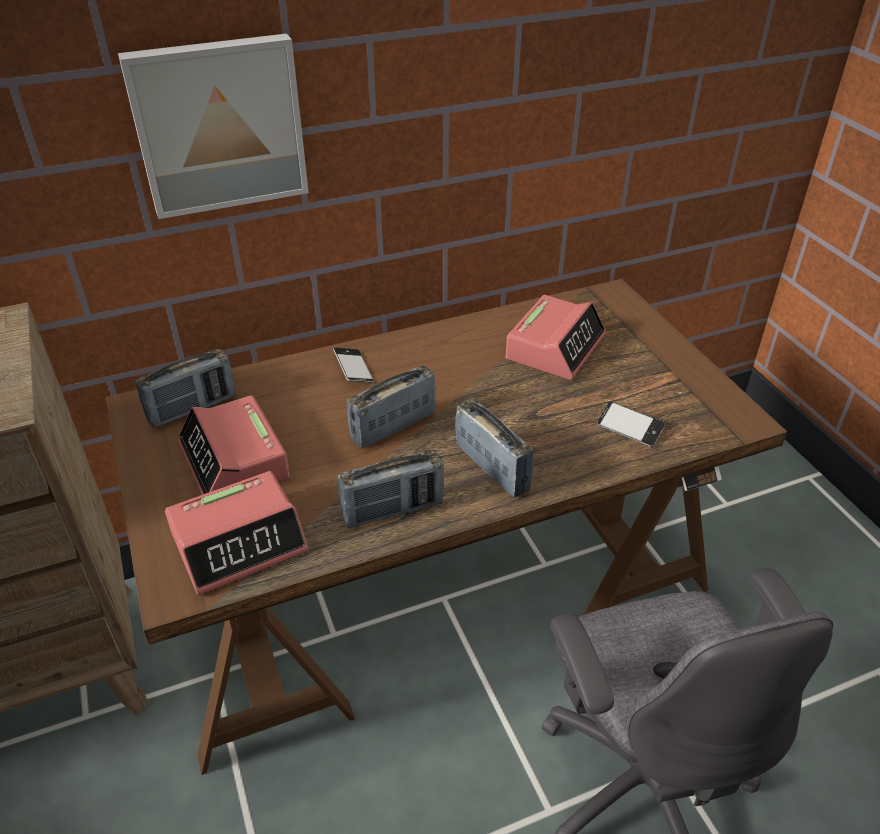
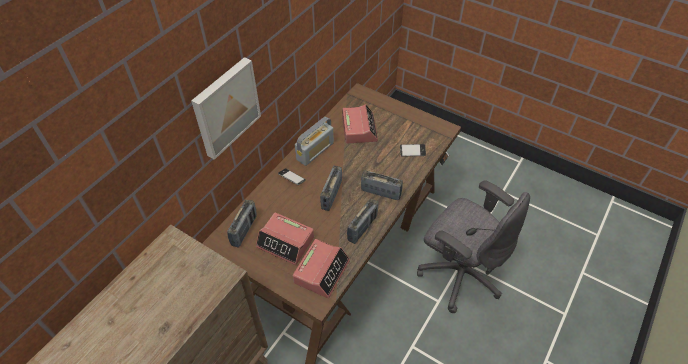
camera: 35 degrees left, 10 degrees up
none -> radio [295,117,334,166]

